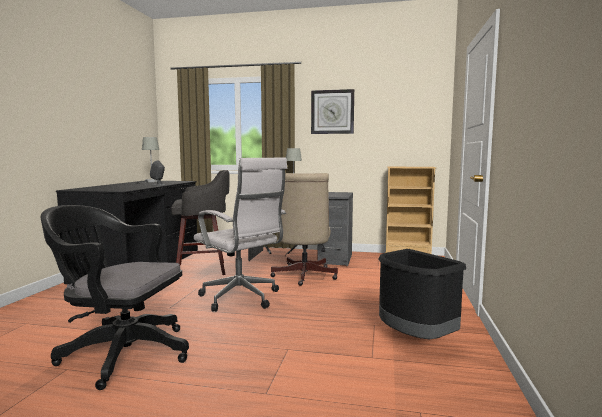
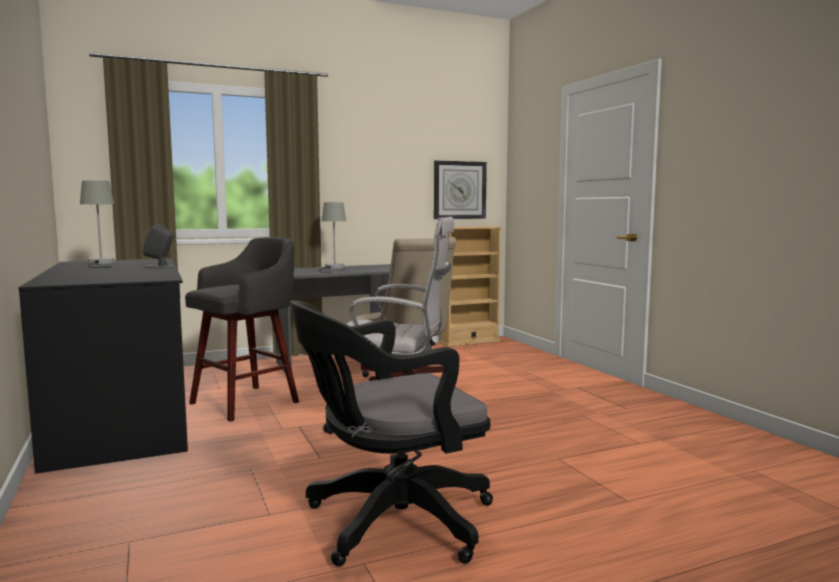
camera: 35 degrees left, 0 degrees up
wall clock [311,89,354,134] -> wall clock moved to [434,160,487,219]
black trash can [378,249,466,339] -> none

